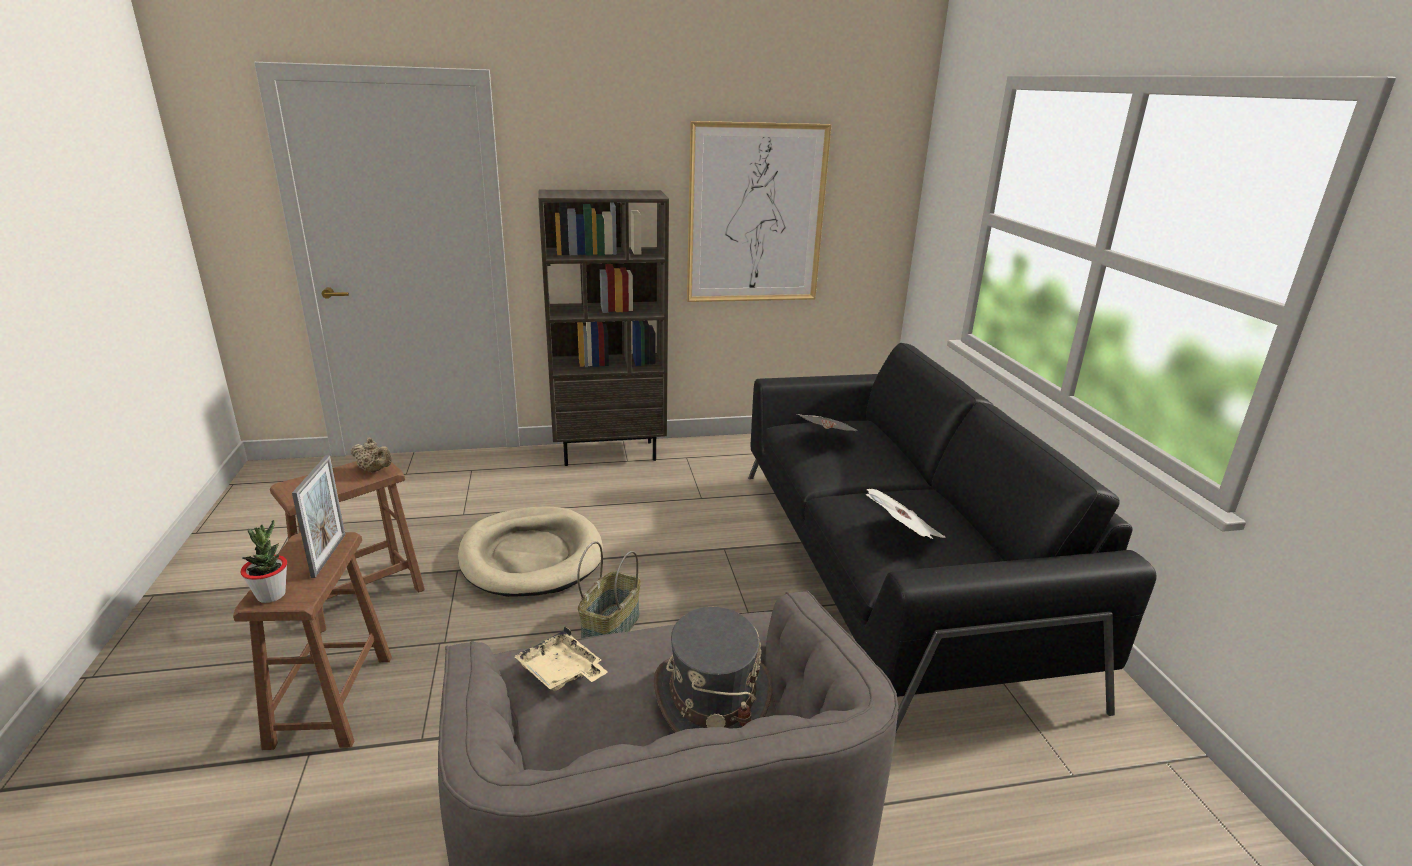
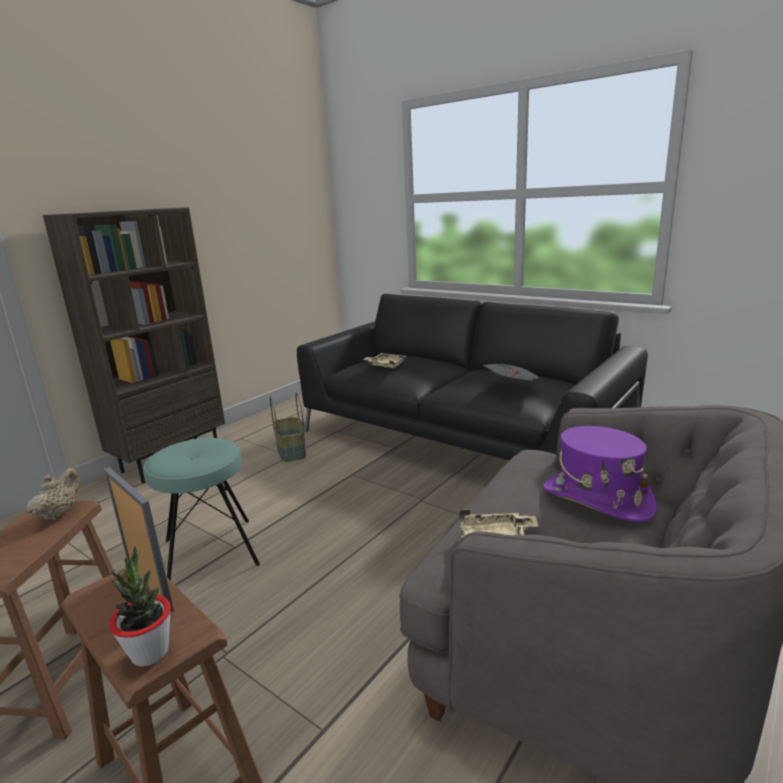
camera: 40 degrees left, 5 degrees down
beige teapot [351,438,392,472] -> beige teapot turned 60 degrees counterclockwise [26,468,81,520]
beige dog bed [458,506,603,597] -> turquoise stool [143,438,260,581]
basket [577,541,641,638] -> basket moved to [270,392,306,462]
grey hat [654,607,773,732] -> purple hat [543,426,657,522]
picture [687,121,832,302] -> none
newspaper [796,414,858,431] -> beige tray [363,353,407,368]

